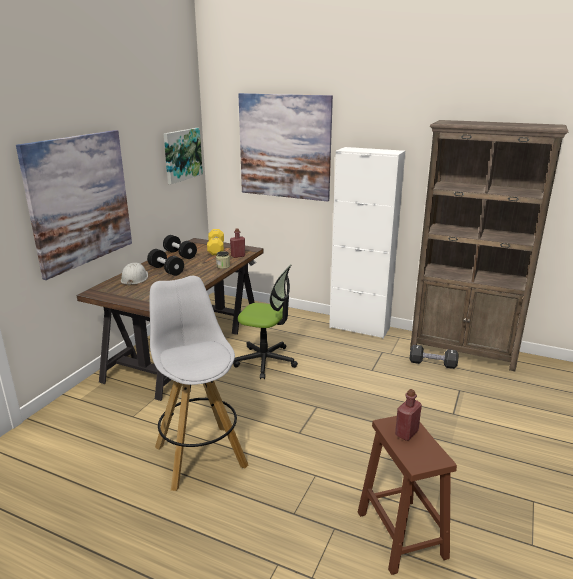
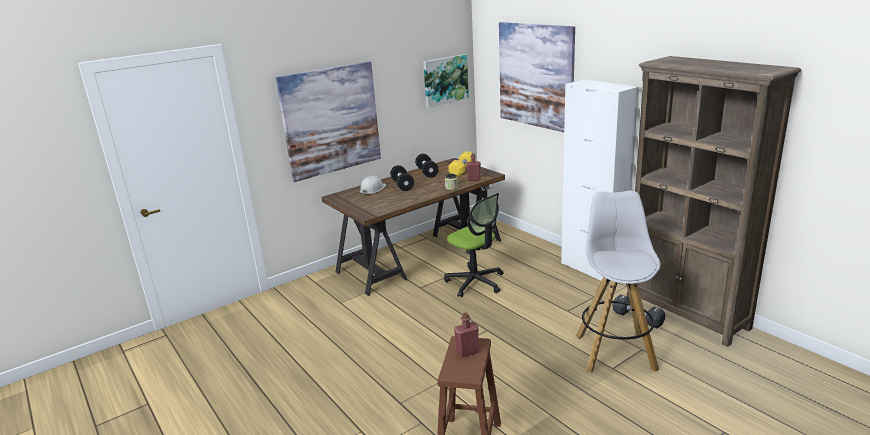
camera: 30 degrees right, 0 degrees up
white stool [150,276,248,491] -> white stool moved to [576,190,661,373]

